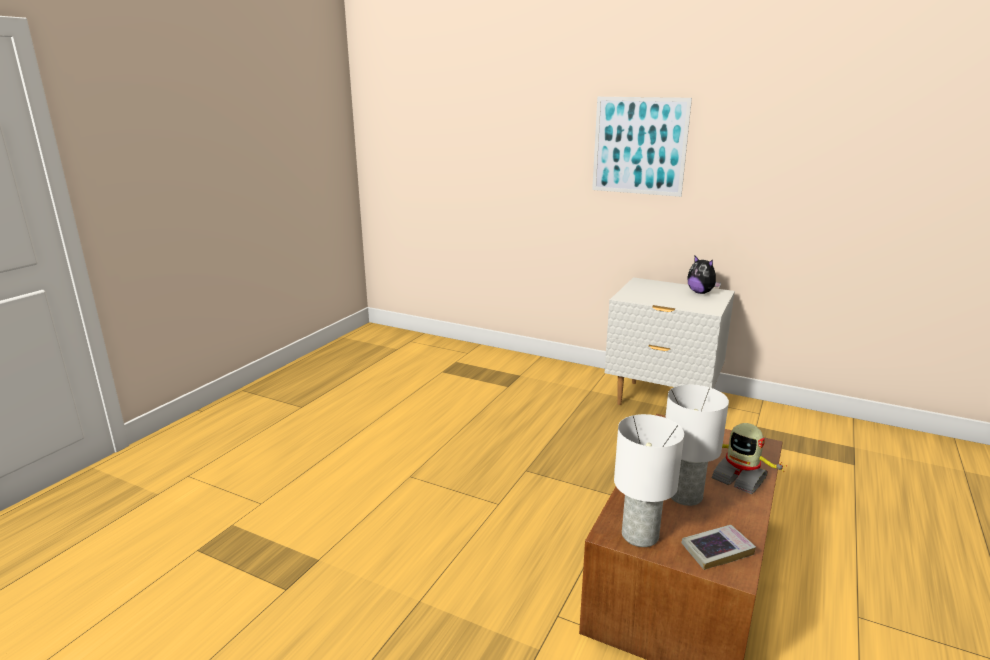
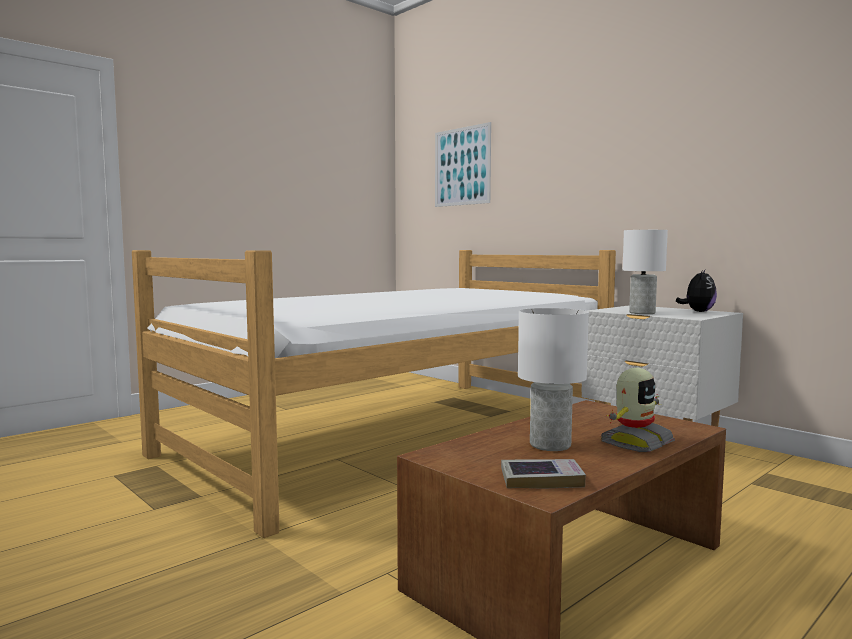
camera: 20 degrees right, 15 degrees down
picture [592,97,692,197] -> picture moved to [435,122,491,207]
white table lamp [614,414,684,547] -> white table lamp moved to [623,230,668,314]
plush toy [687,256,721,294] -> plush toy turned 135 degrees counterclockwise [676,270,717,312]
toy robot [712,423,787,494] -> toy robot turned 105 degrees counterclockwise [600,368,675,452]
none -> bed [132,250,616,538]

